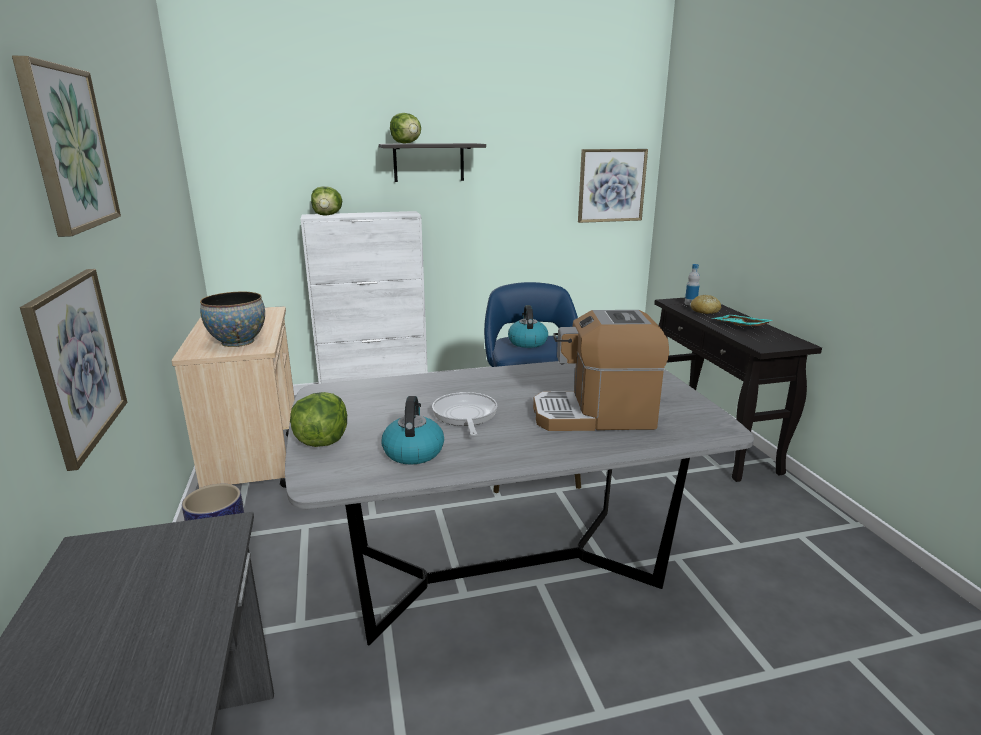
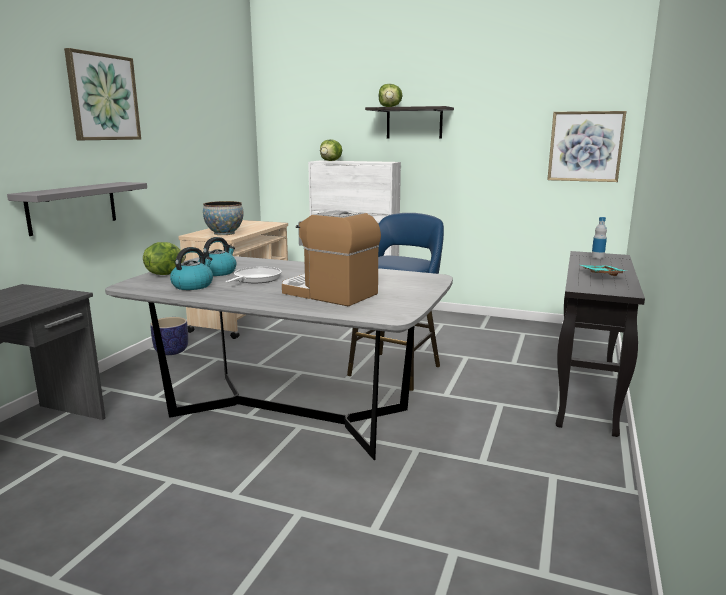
camera: 35 degrees right, 5 degrees down
picture [20,269,127,471] -> grey shelf [7,182,147,236]
kettle [508,305,548,348] -> kettle moved to [198,237,237,276]
bread [690,294,721,314] -> none

